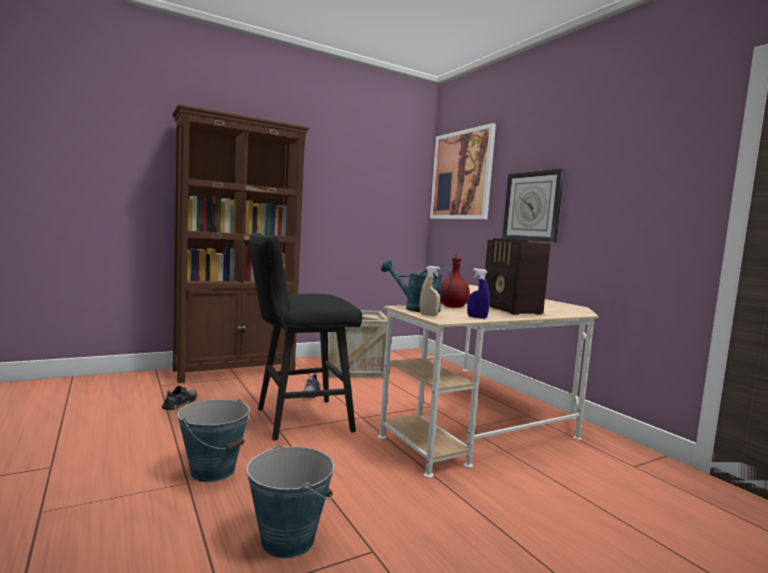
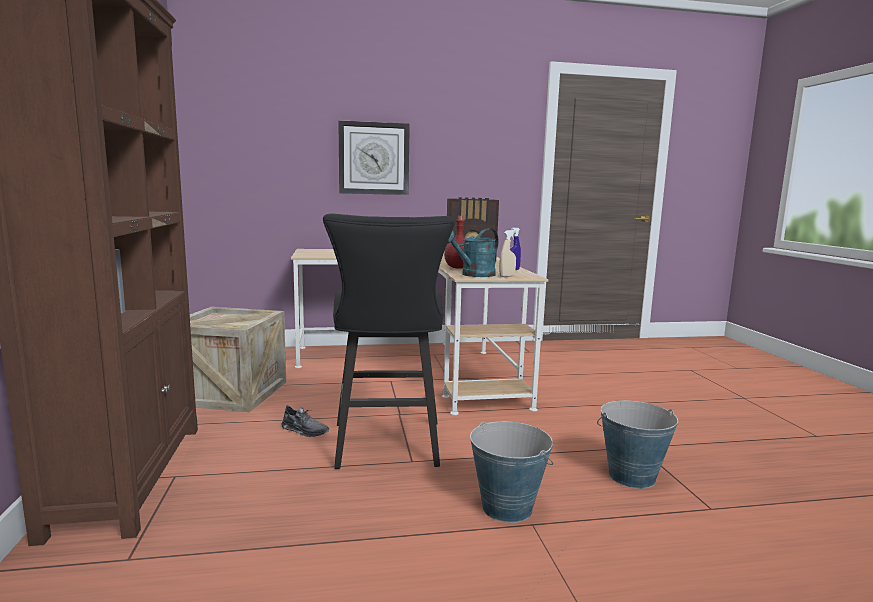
camera: 70 degrees left, 5 degrees up
grey shoe [162,386,197,410] -> none
picture [430,123,496,219] -> none

